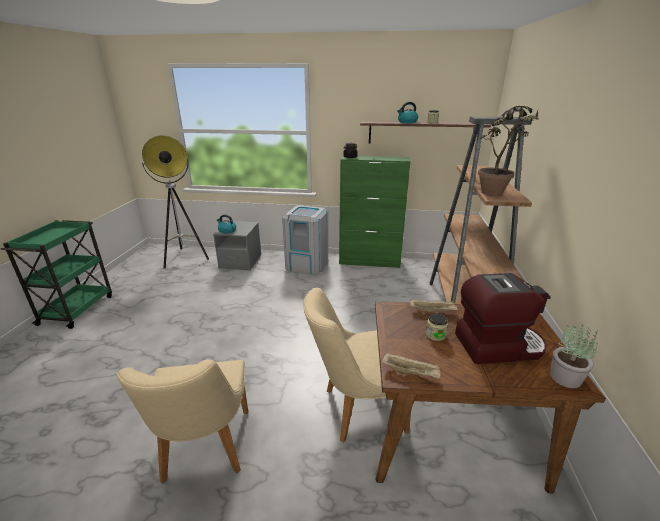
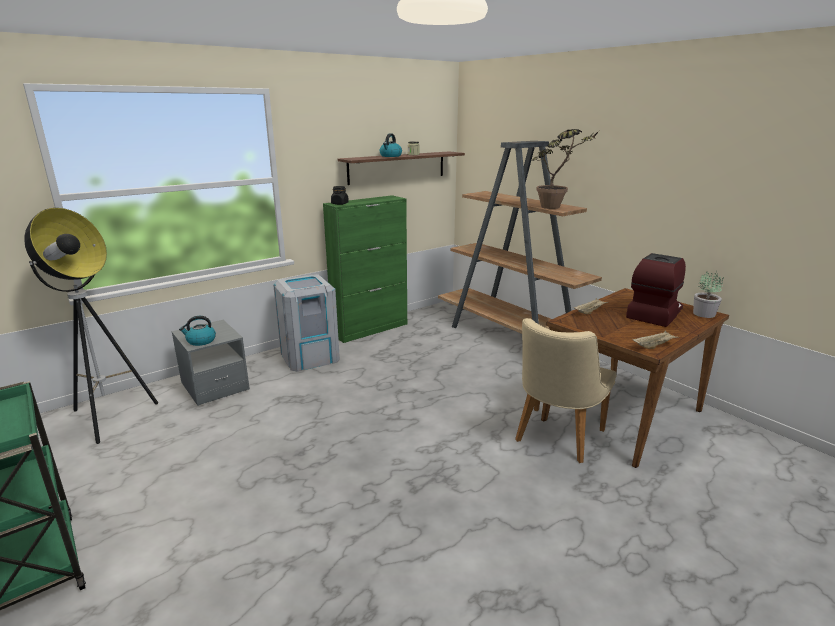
camera: 45 degrees left, 5 degrees down
beige chair [117,359,248,484] -> none
jar [426,313,448,341] -> none

